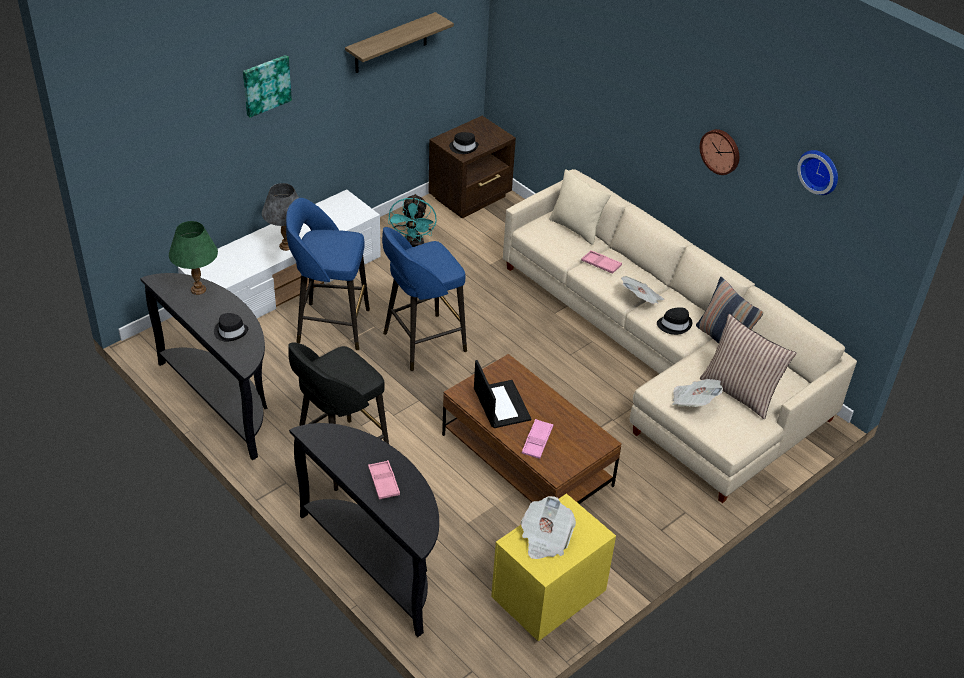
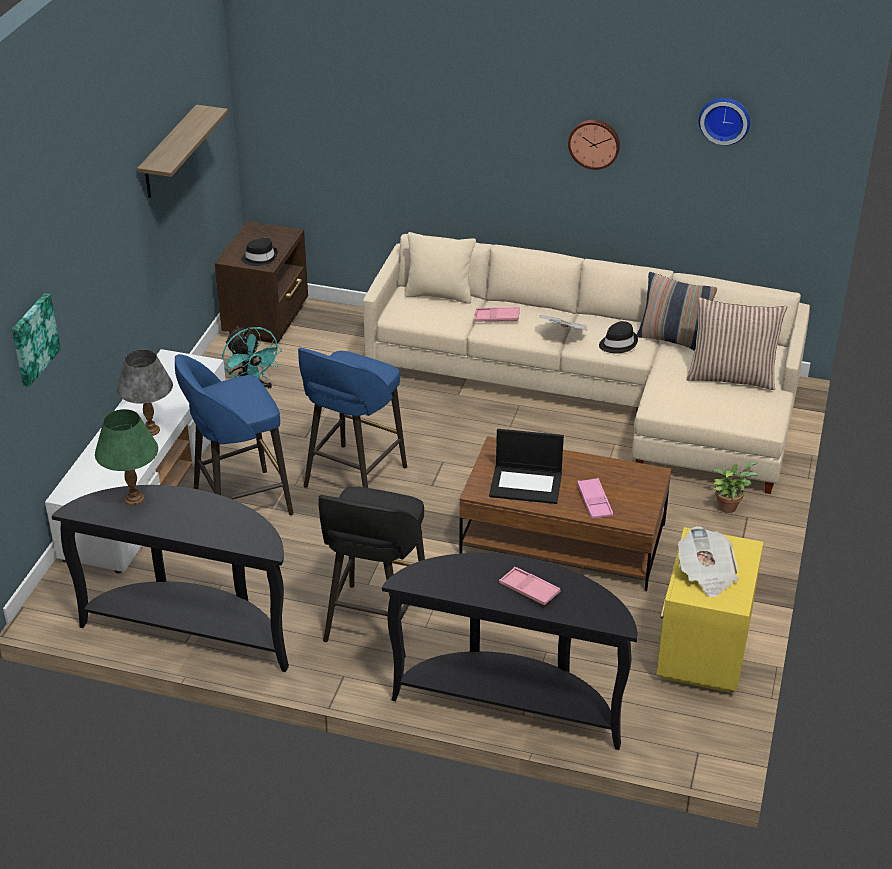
camera: 30 degrees left, 5 degrees down
black hat [214,313,248,342] -> none
picture [243,55,292,118] -> picture moved to [12,293,61,387]
laptop [474,360,531,428] -> laptop turned 150 degrees clockwise [489,429,564,504]
newspaper [672,379,723,407] -> none
none -> potted plant [712,461,758,513]

